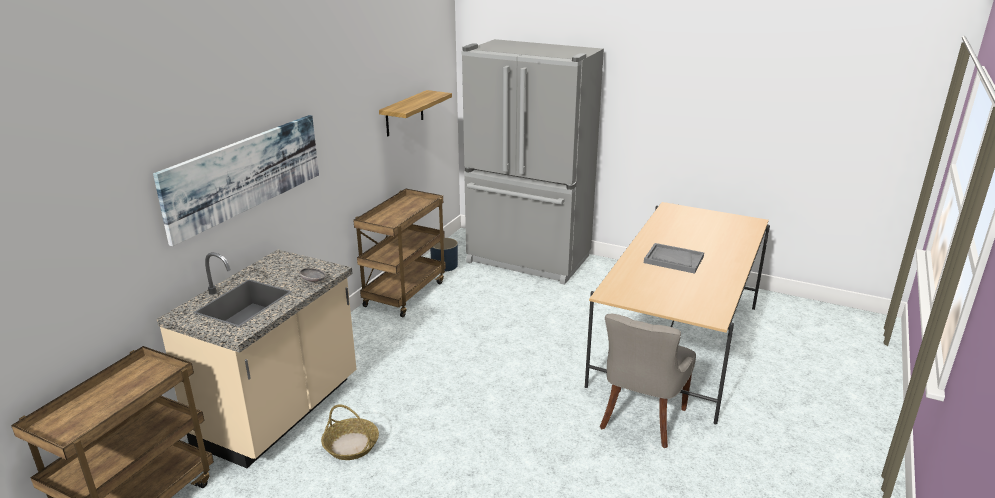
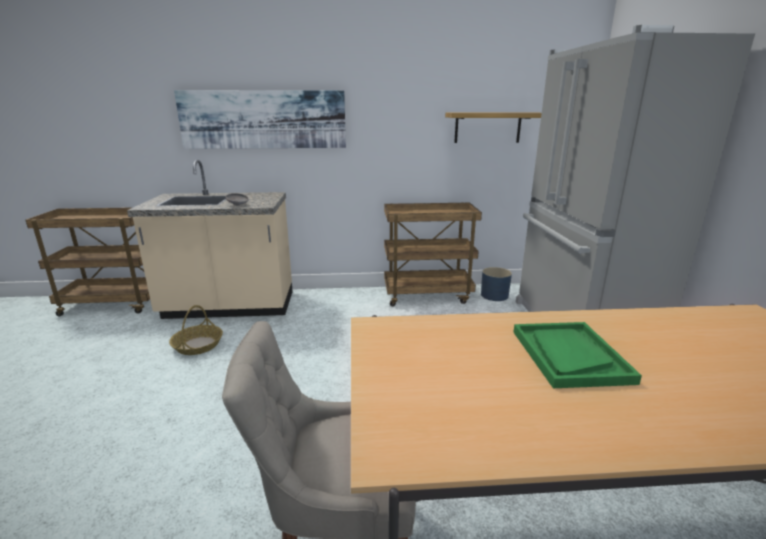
camera: 60 degrees right, 5 degrees down
grey tray [644,243,704,274] -> green tray [513,322,642,388]

